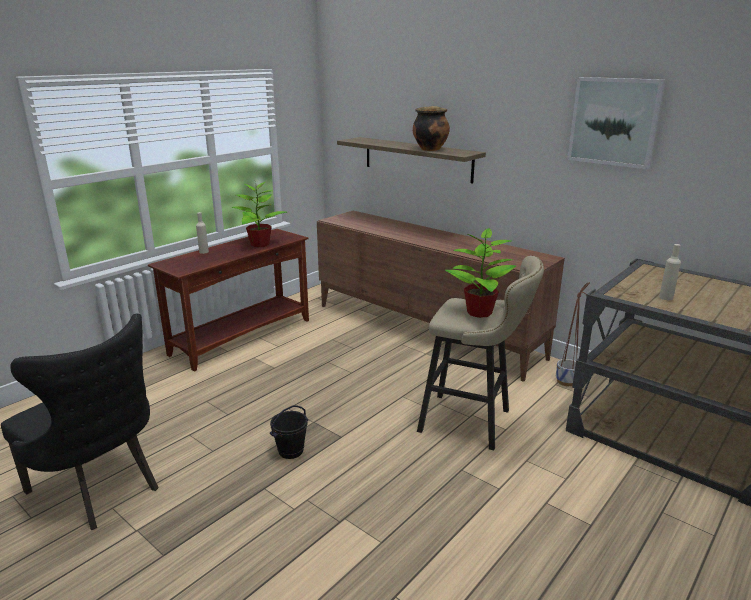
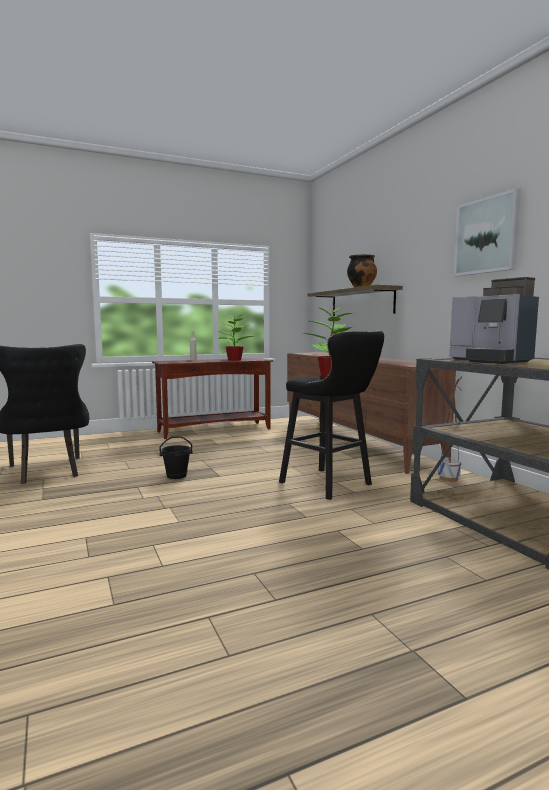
camera: 25 degrees right, 15 degrees down
beige stool [417,256,544,451] -> black stool [279,331,384,500]
beige bottle [659,244,681,300] -> coffee machine [450,277,539,364]

